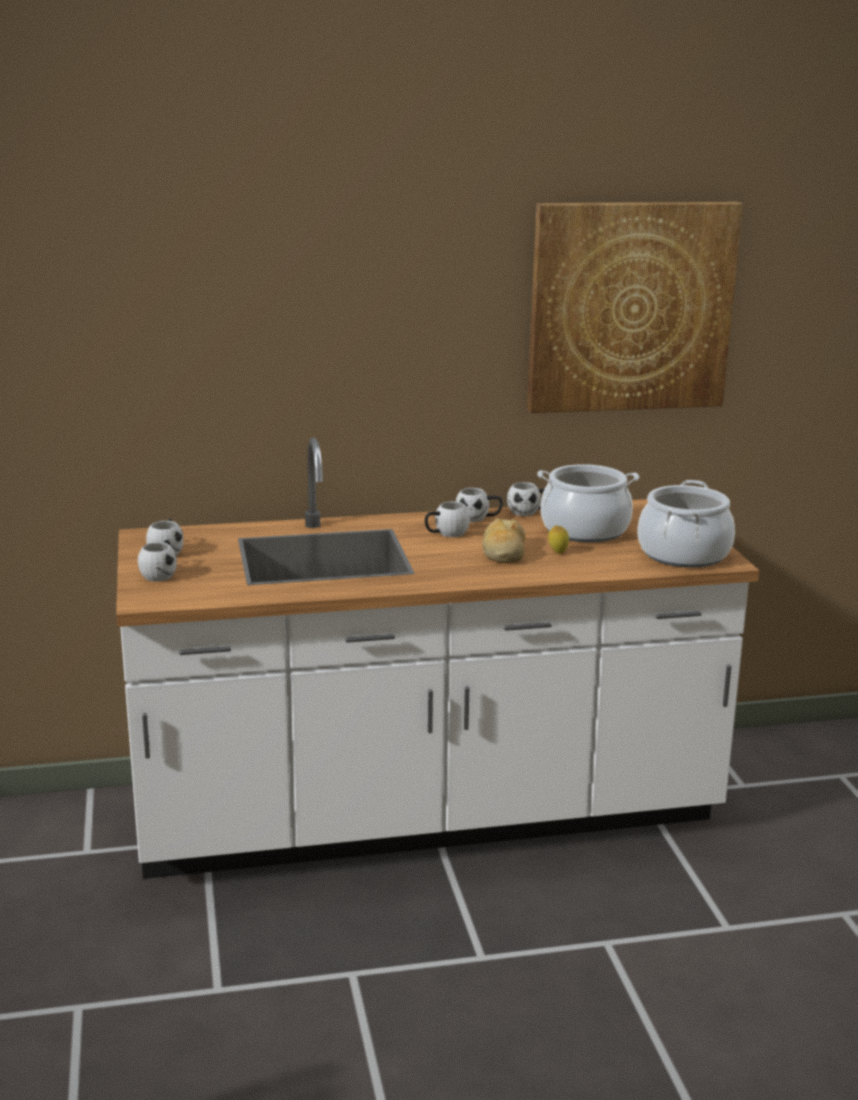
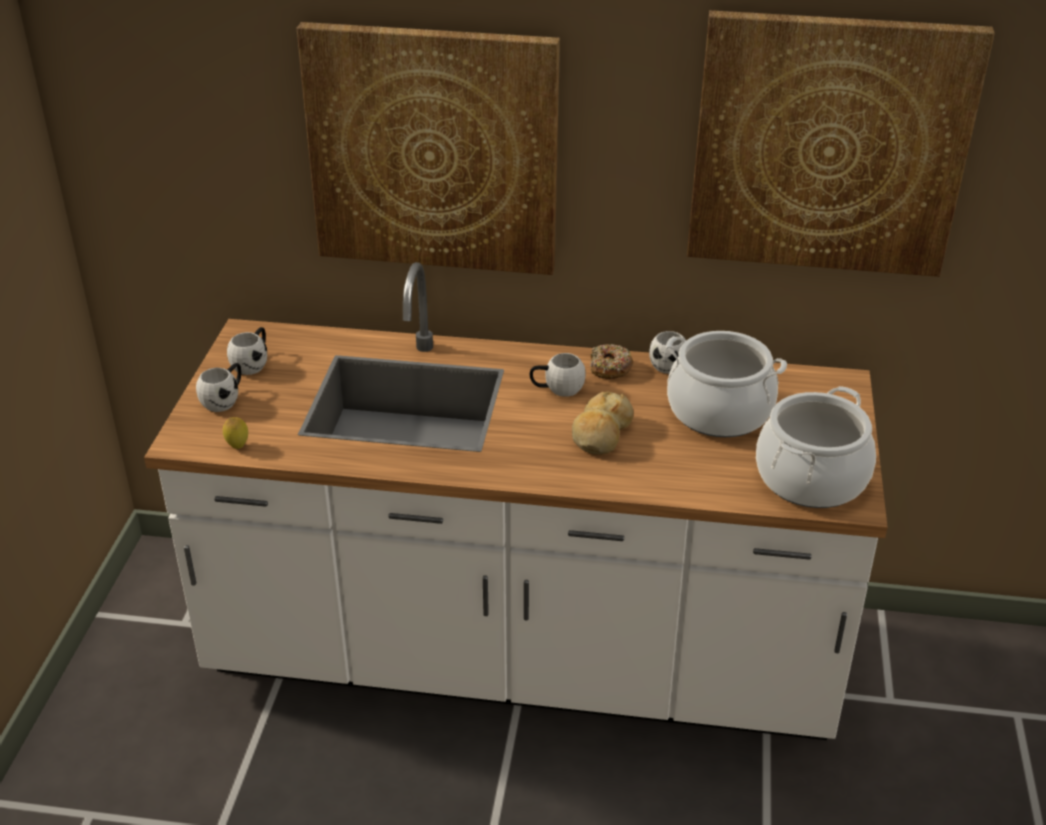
camera: 20 degrees right, 15 degrees up
white mug [456,488,503,522] -> donut [590,344,634,379]
lemon [548,525,569,554] -> lemon moved to [223,417,248,449]
none -> picture [297,22,560,275]

